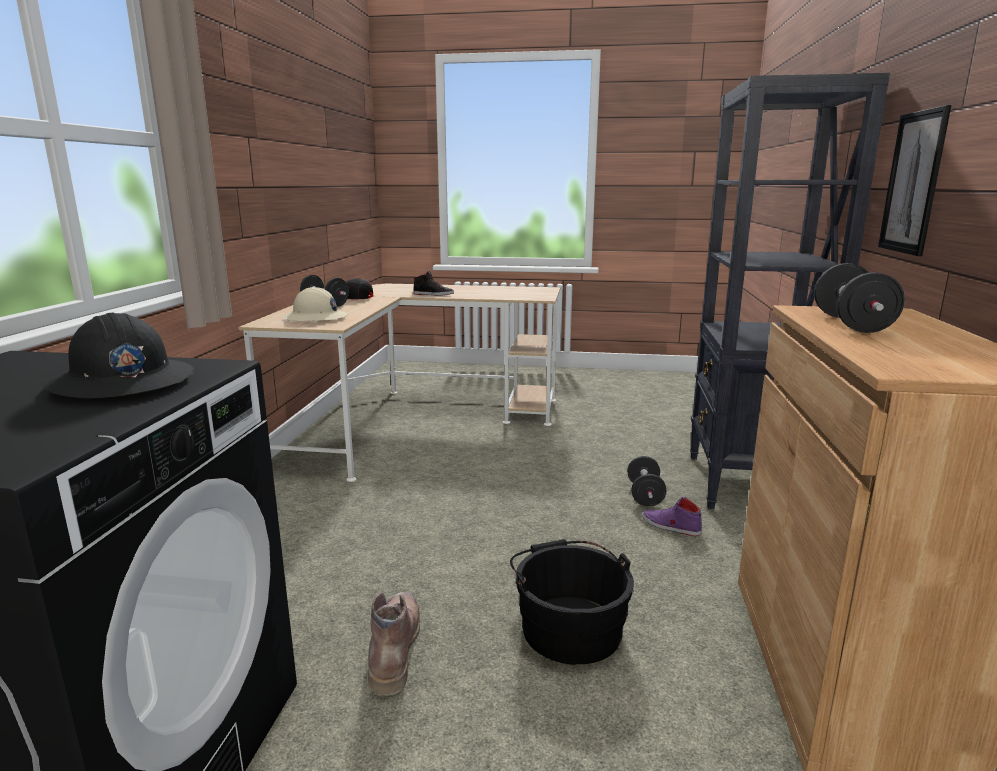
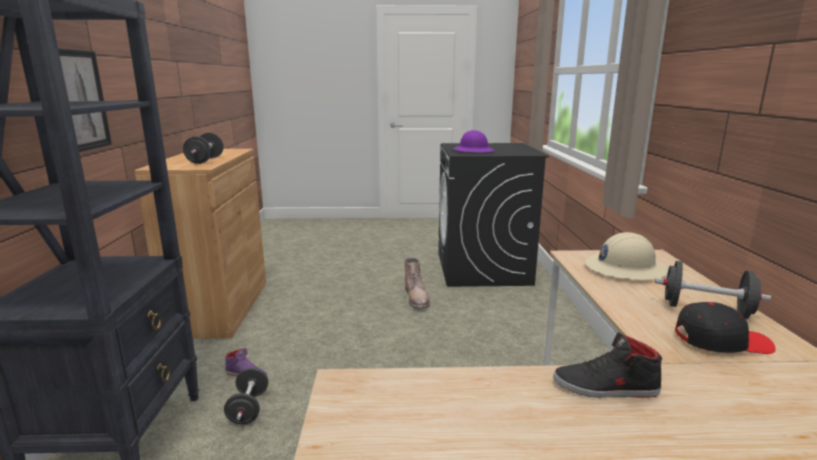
camera: 170 degrees right, 0 degrees up
black hard hat [43,312,194,399] -> purple hard hat [453,130,495,153]
black bucket [510,539,634,665] -> none

